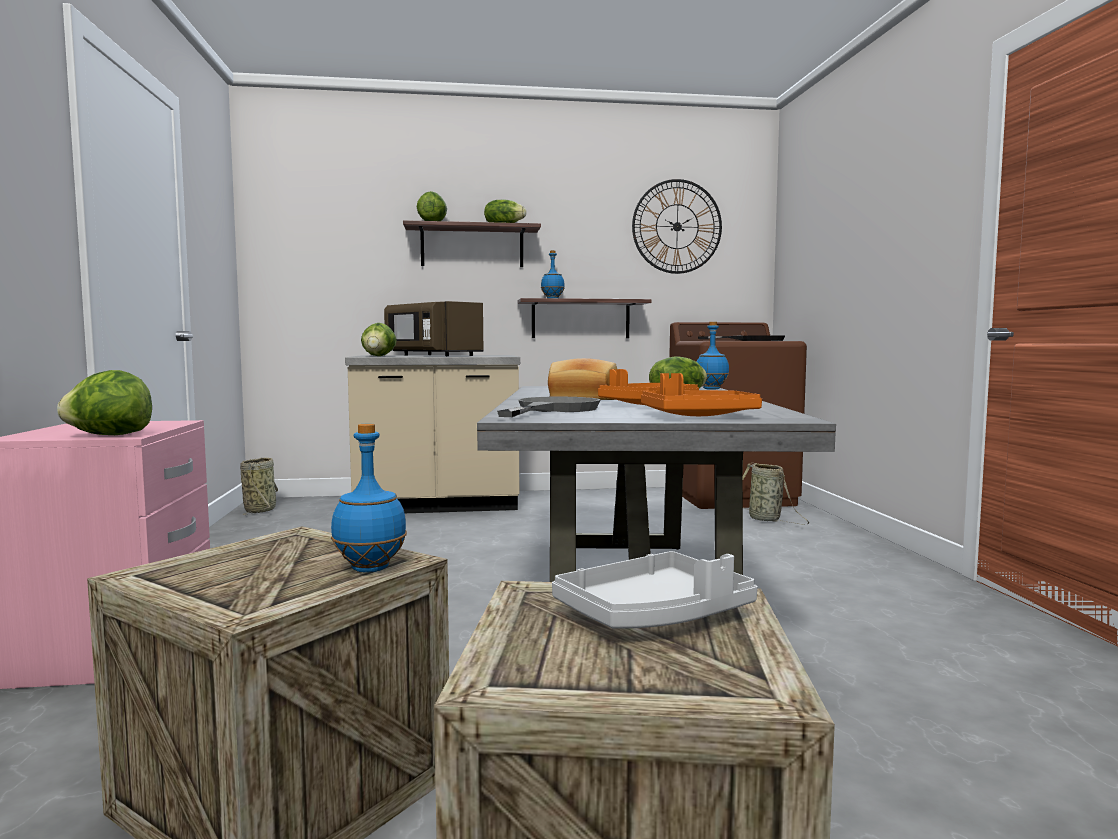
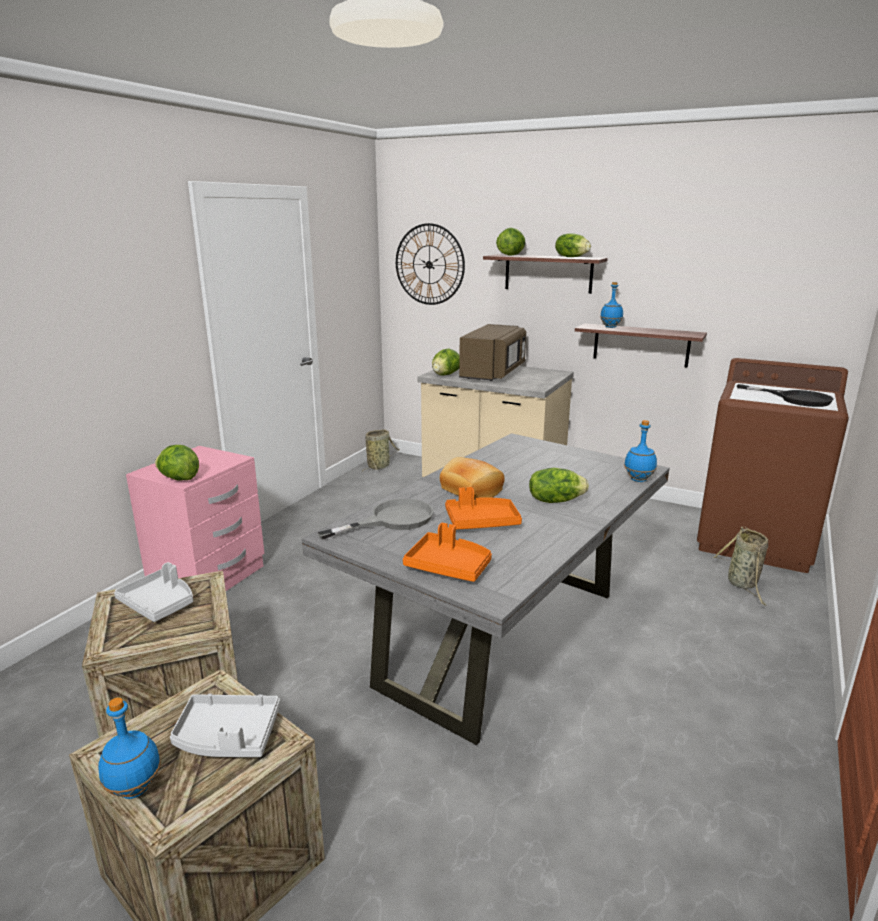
camera: 35 degrees right, 15 degrees up
blue bottle [331,424,407,573] -> blue bottle moved to [98,697,161,799]
brown microwave [384,301,484,356] -> brown microwave turned 150 degrees counterclockwise [459,324,526,381]
wall clock [632,179,722,274] -> wall clock moved to [396,223,465,305]
none -> grey tray [114,562,193,622]

